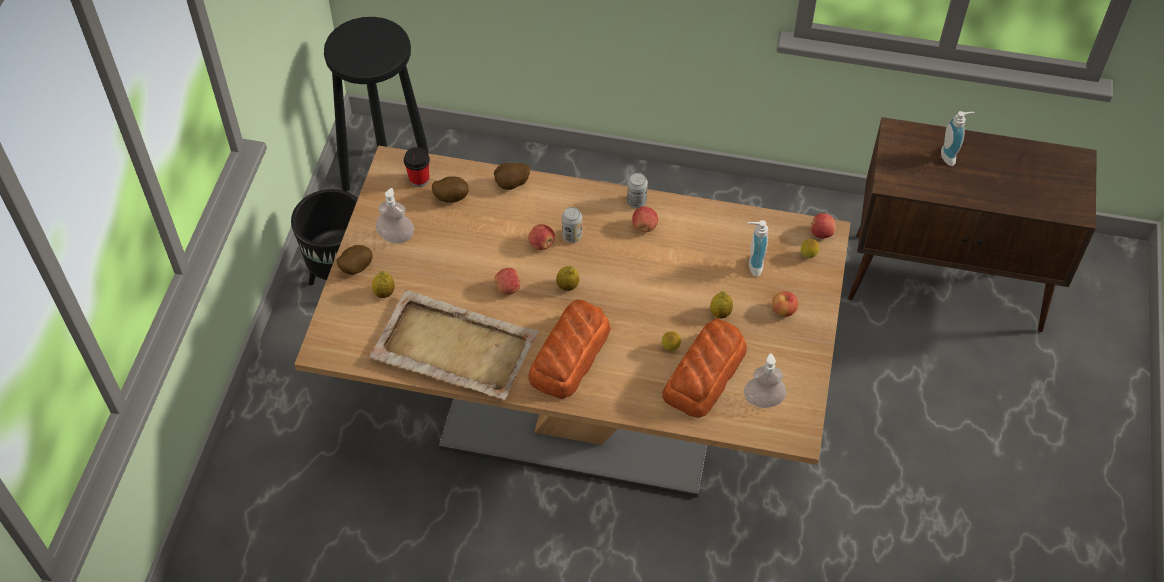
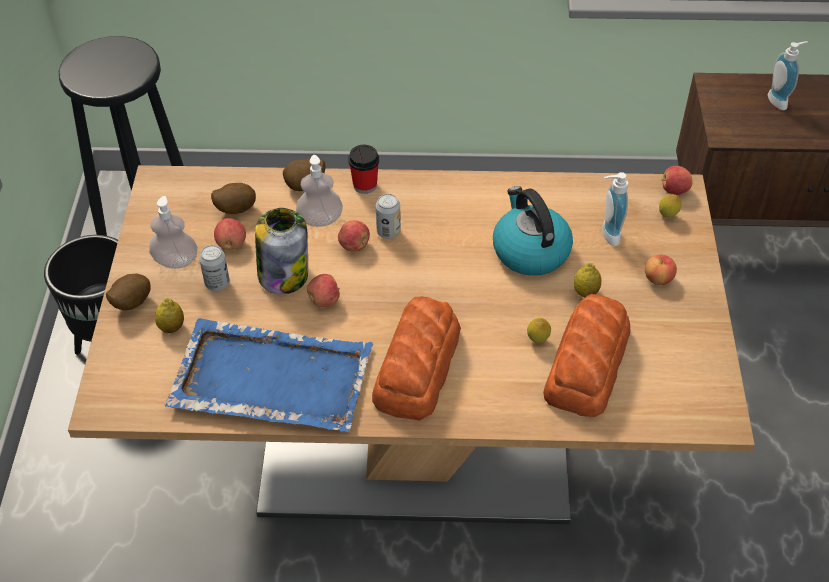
camera: 10 degrees left, 5 degrees down
beige tray [369,290,538,400] -> blue tray [165,318,373,432]
cup [404,147,430,187] -> cup moved to [348,145,379,194]
lemon [556,266,579,291] -> none
can [627,173,648,208] -> can moved to [199,245,230,291]
apple [632,206,658,232] -> apple moved to [214,218,246,250]
soap dispenser [744,353,786,408] -> soap dispenser moved to [296,155,343,227]
none -> jar [255,208,308,294]
none -> kettle [493,186,573,276]

